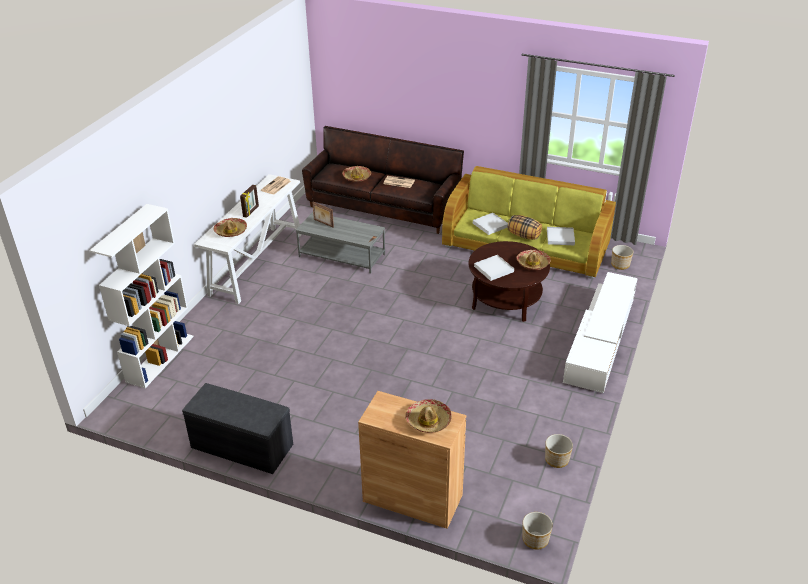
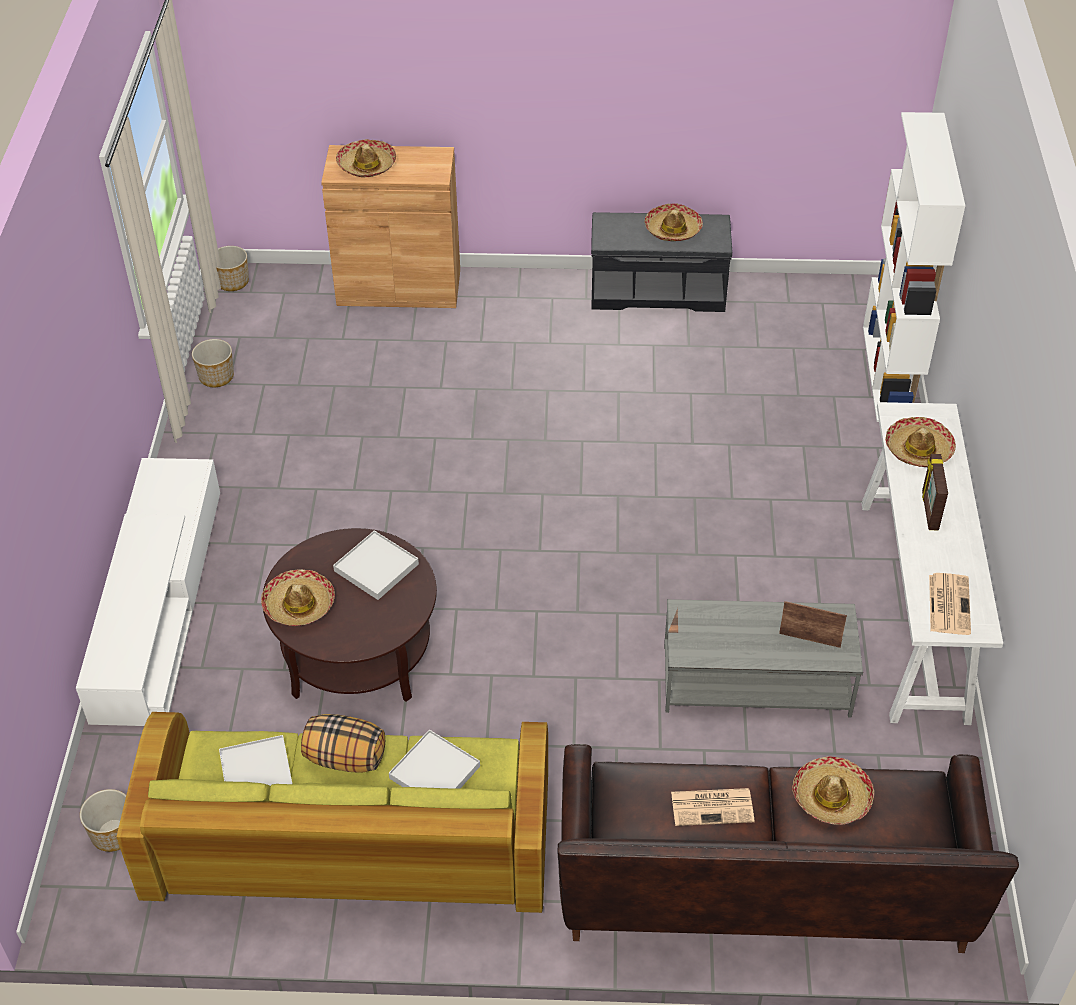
camera: 160 degrees right, 10 degrees up
none -> hat [645,203,703,241]

